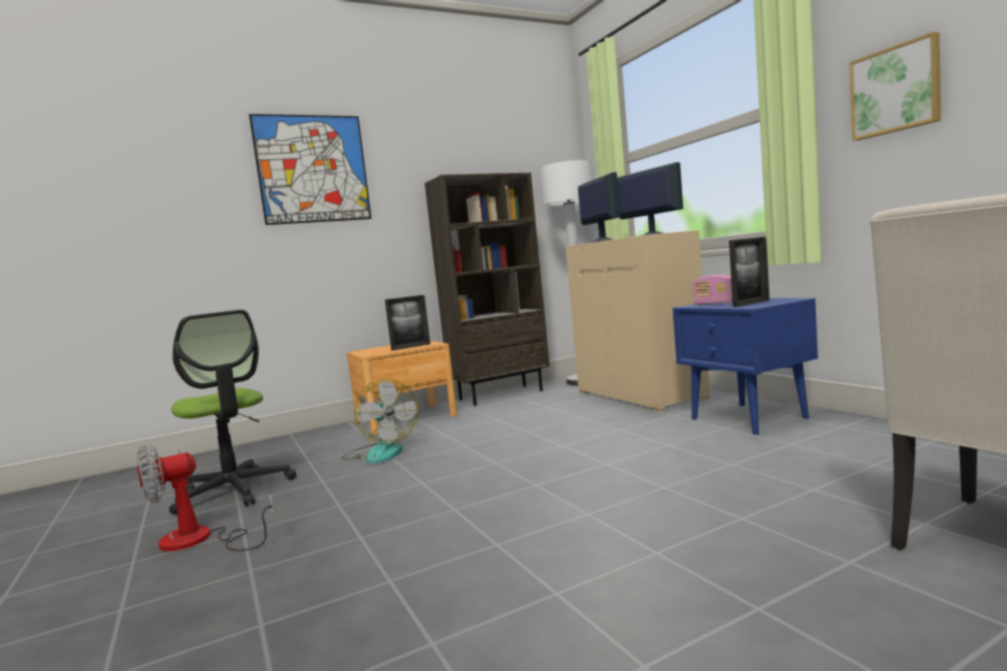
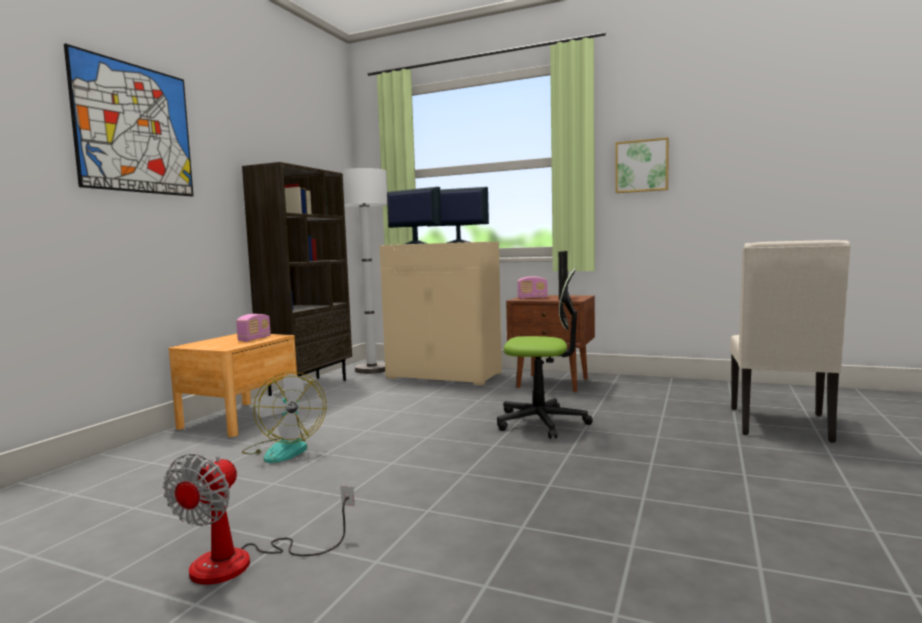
camera: 40 degrees left, 0 degrees up
office chair [169,310,296,515] -> office chair moved to [497,267,593,439]
fan [342,379,418,464] -> fan turned 45 degrees clockwise [242,372,327,463]
picture frame [385,295,430,351] -> radio [236,314,271,342]
blue nightstand [673,298,818,435] -> brown nightstand [506,295,595,392]

